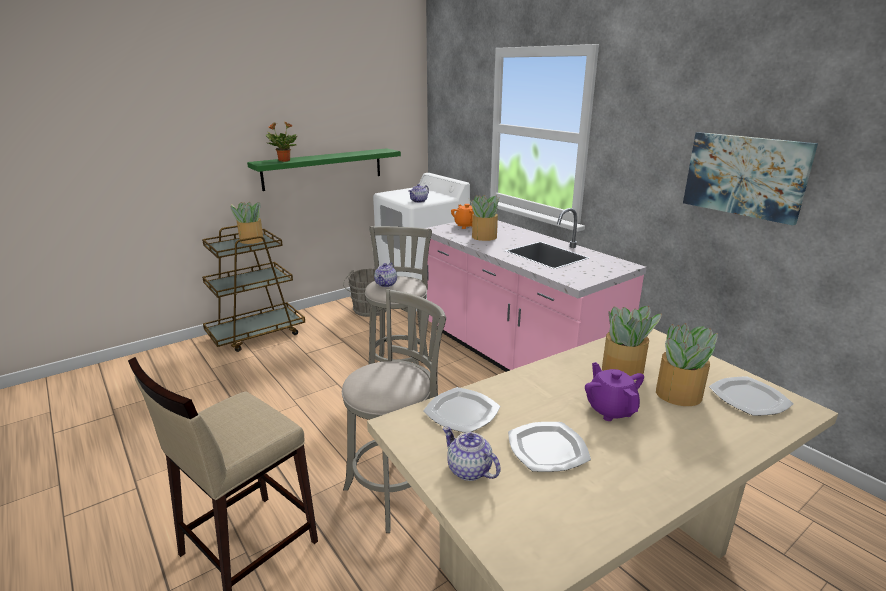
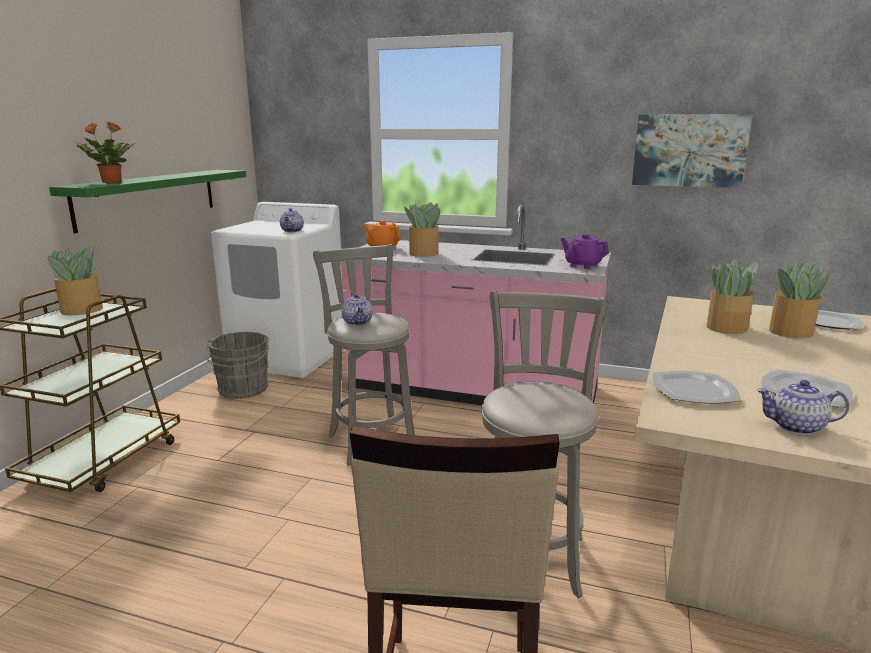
camera: 35 degrees left, 5 degrees down
purple teapot [585,362,644,421] -> purple teapot moved to [560,234,609,269]

